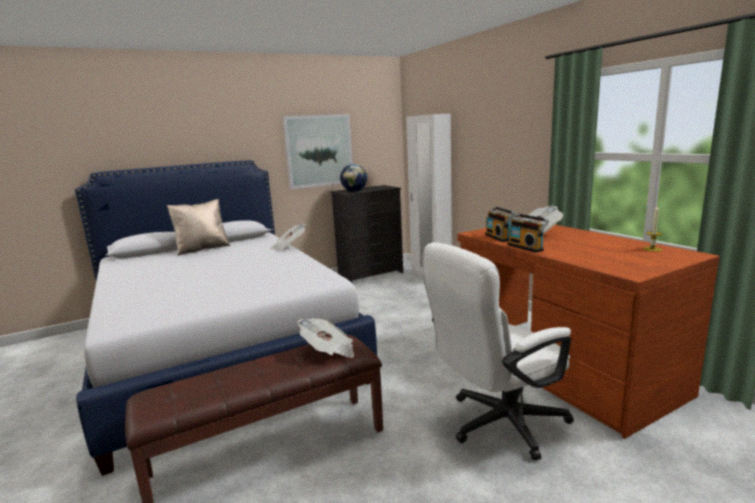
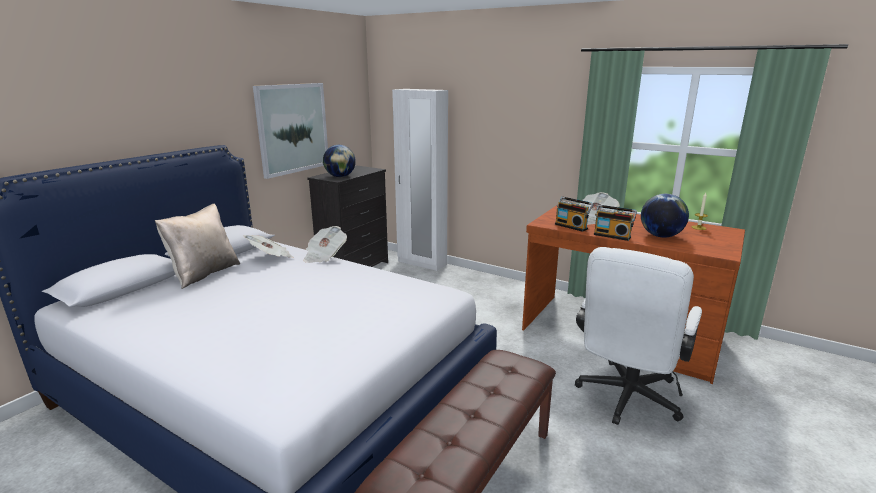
camera: 30 degrees left, 5 degrees up
newspaper [298,318,354,358] -> newspaper moved to [243,235,294,258]
none -> globe [641,194,689,238]

